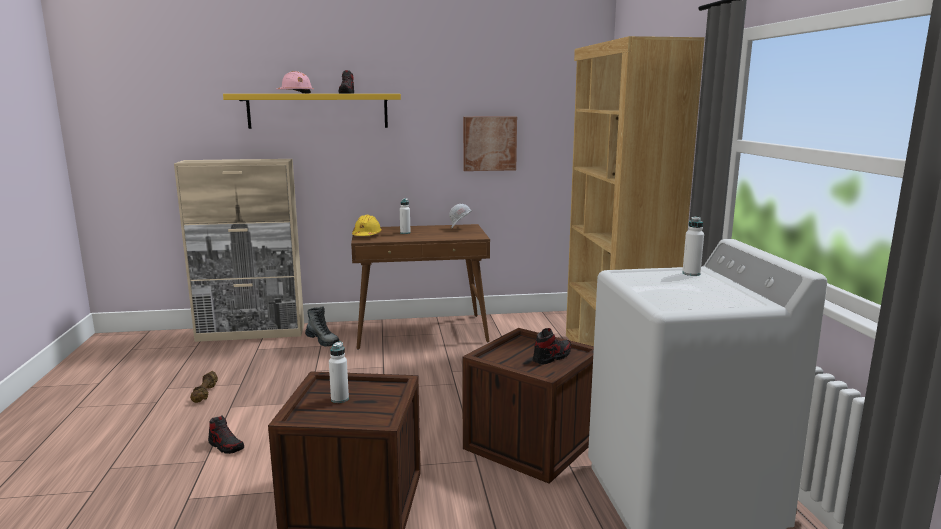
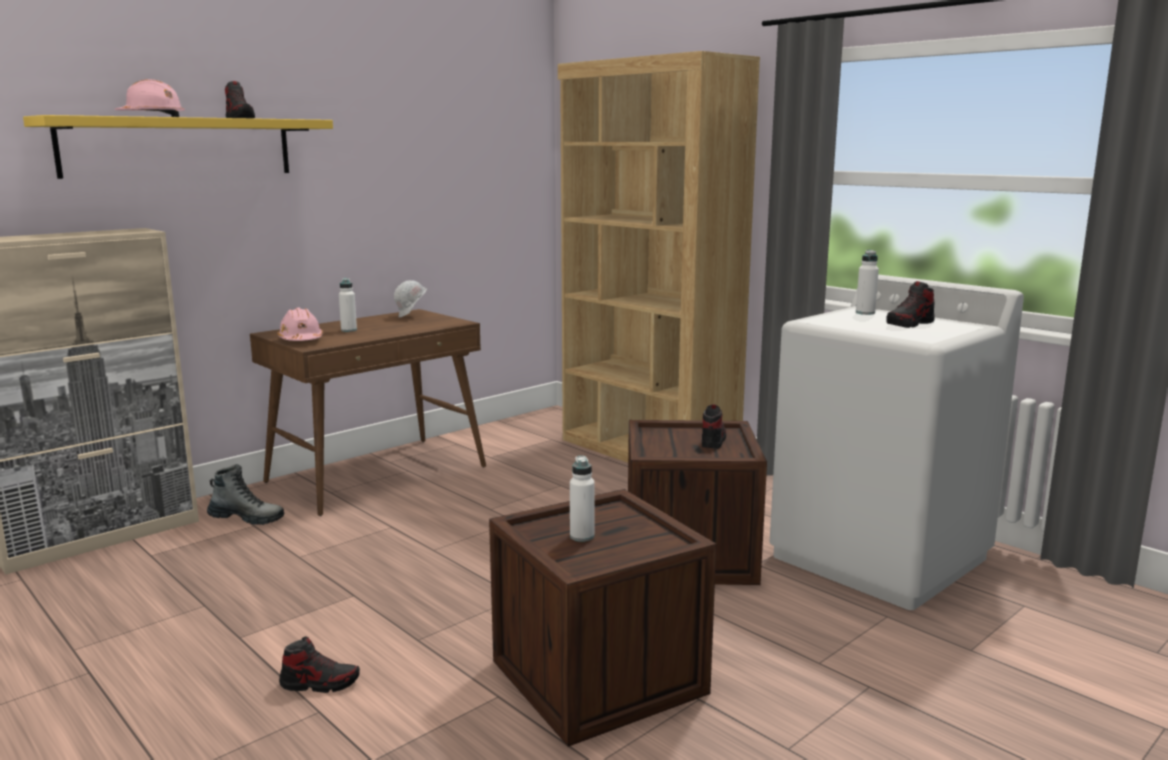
camera: 35 degrees left, 0 degrees up
brown dumbbell [190,371,218,403] -> none
yellow hard hat [352,215,382,236] -> pink hard hat [277,308,323,341]
picture [463,116,517,171] -> none
none -> shoe [886,281,935,328]

